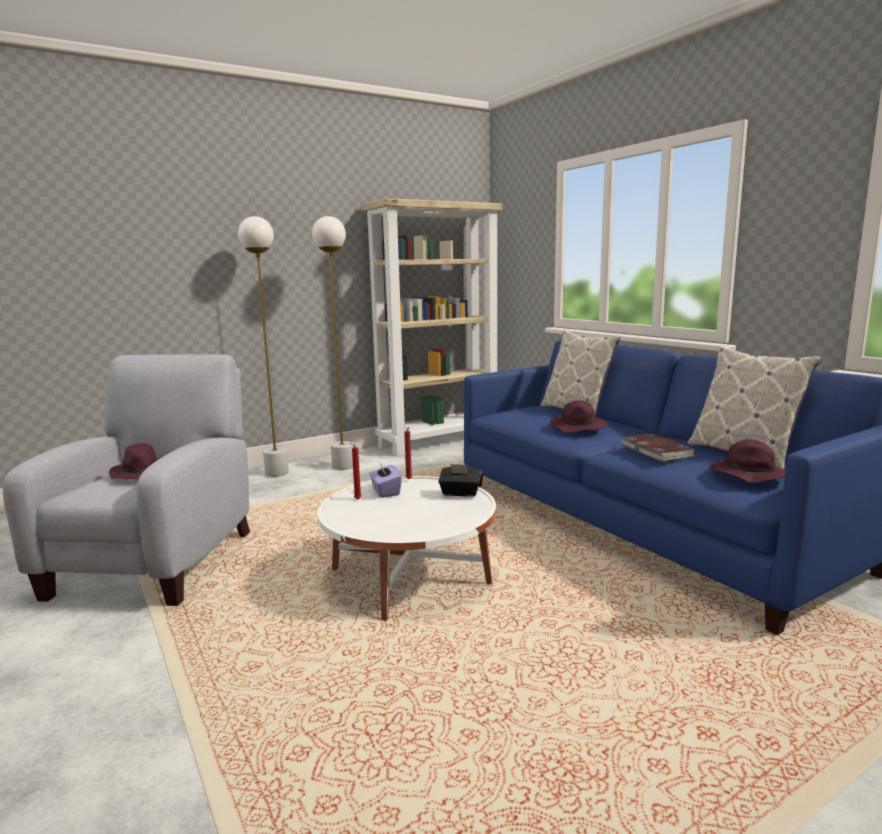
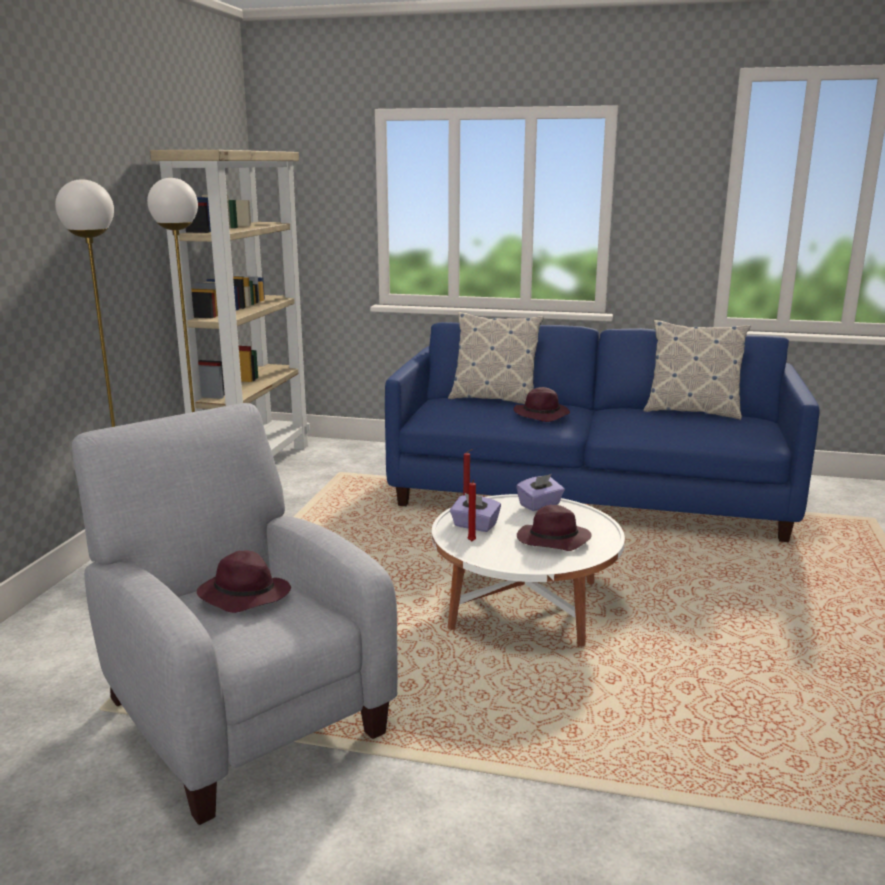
camera: 45 degrees left, 5 degrees up
black tissue box [438,464,482,497] -> purple tissue box [516,474,565,511]
book [621,433,696,462] -> none
purple hat [709,439,786,483] -> purple hat moved to [517,505,592,551]

